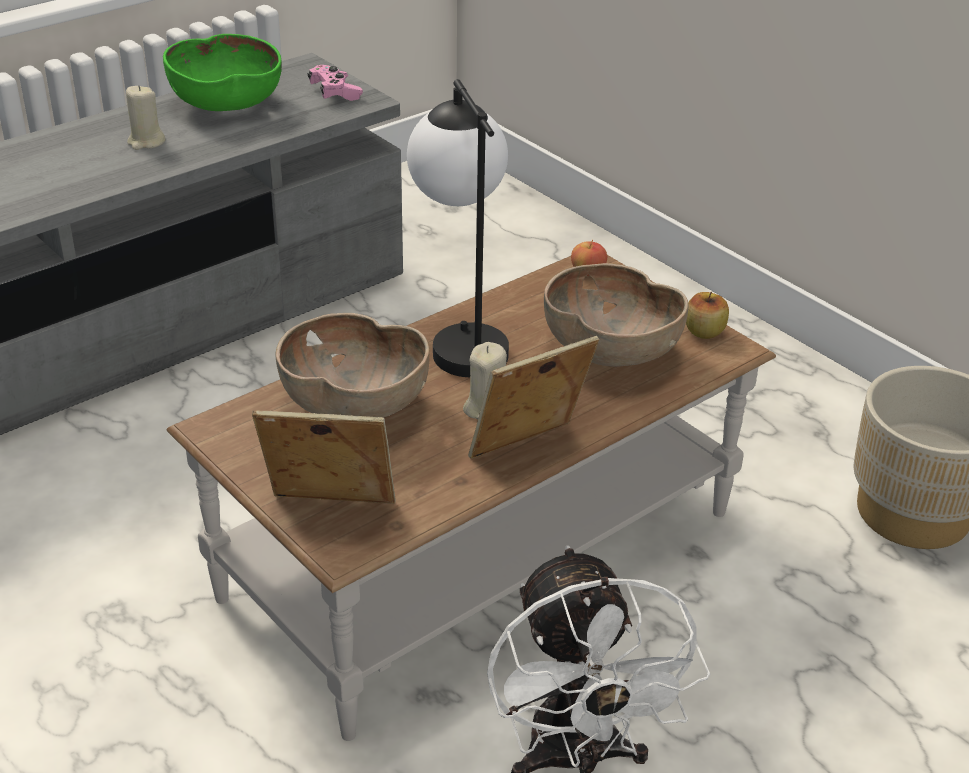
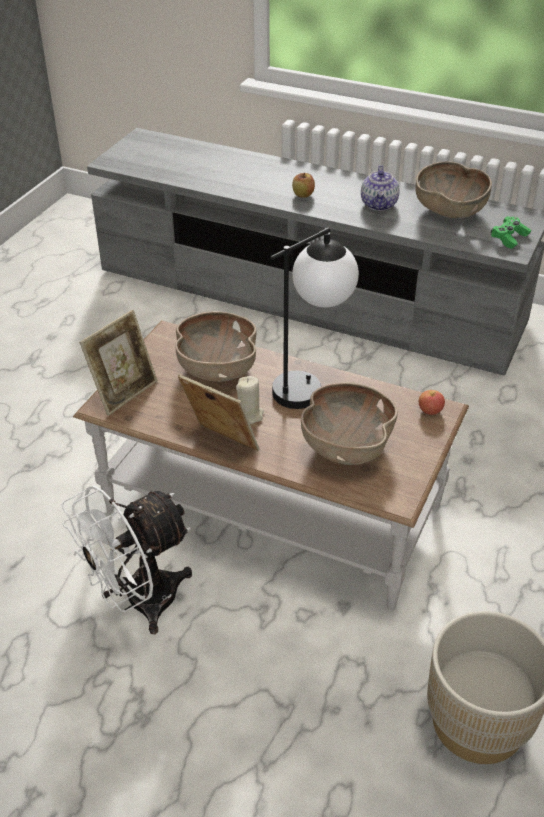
camera: 65 degrees right, 5 degrees up
beige candle [126,85,165,150] -> teapot [361,165,399,211]
green bowl [163,34,282,111] -> brown bowl [415,161,492,218]
picture frame [252,410,396,504] -> picture frame turned 60 degrees clockwise [79,310,158,416]
pink game controller [307,65,363,101] -> green game controller [491,216,531,249]
apple [686,292,729,339] -> apple moved to [292,173,315,198]

